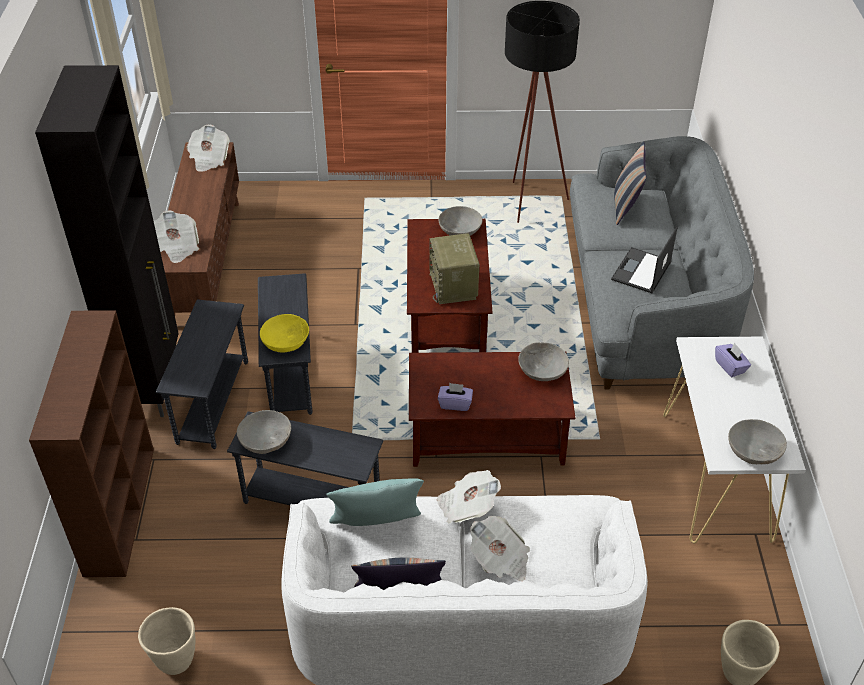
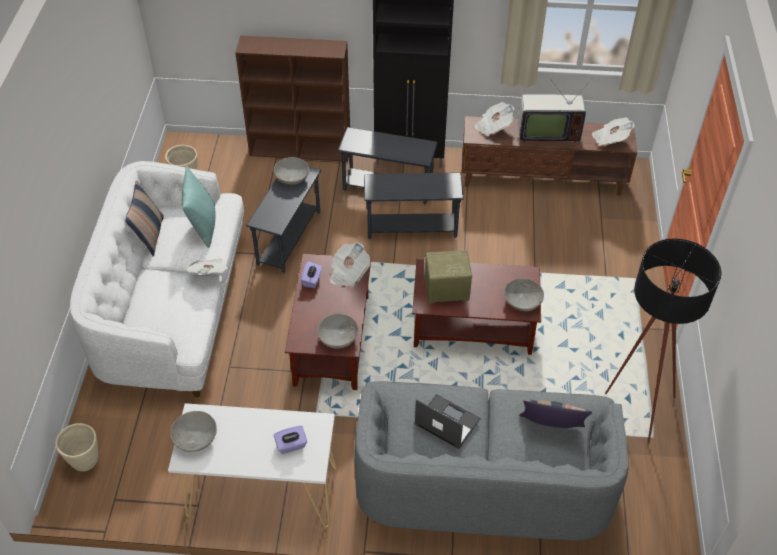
camera: 95 degrees right, 5 degrees up
yellow bowl [260,314,309,353] -> none
newspaper [470,516,530,581] -> newspaper moved to [330,243,371,287]
none -> television [518,78,593,143]

